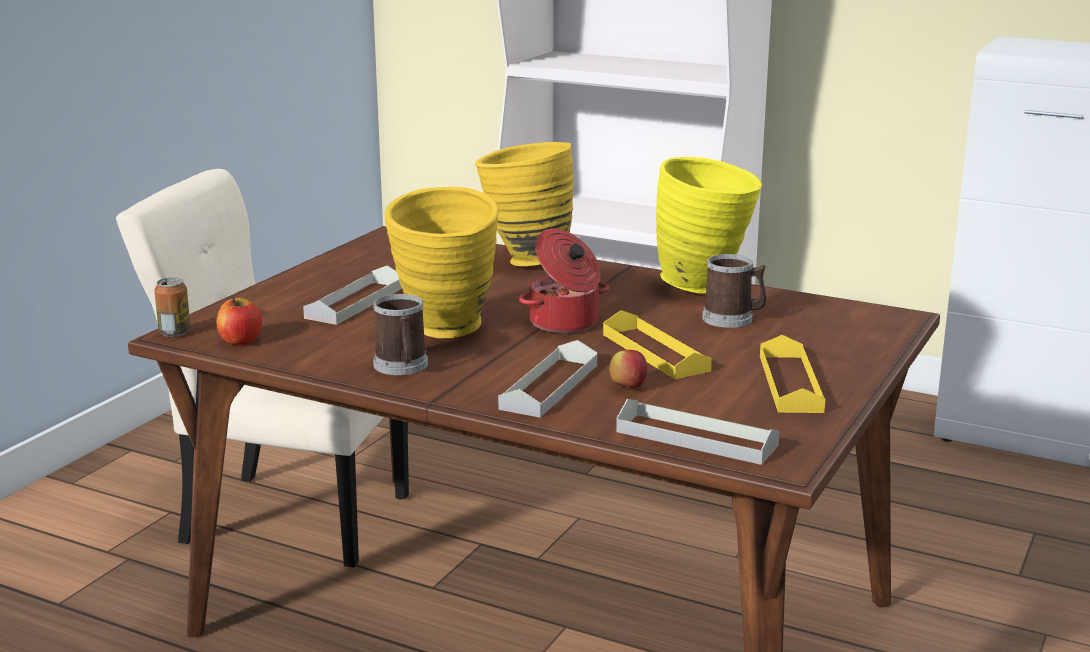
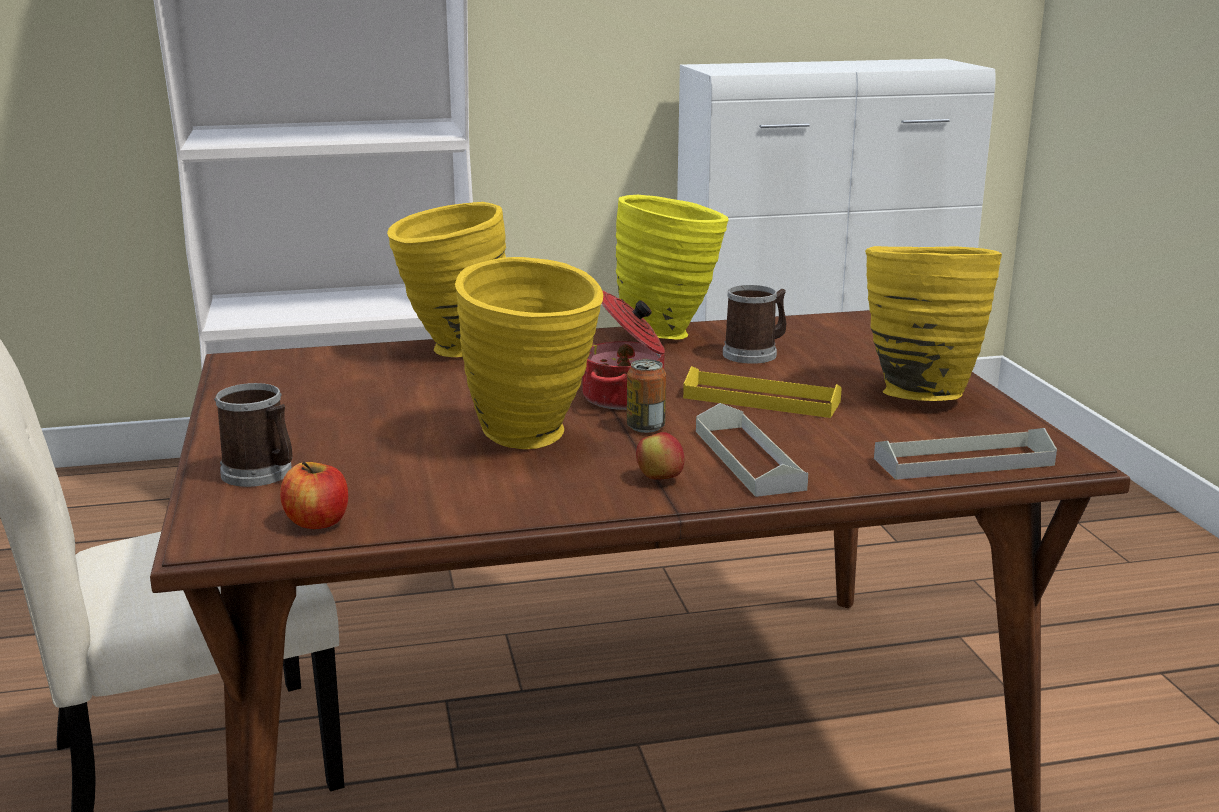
camera: 40 degrees left, 0 degrees up
can [154,278,191,337] -> can moved to [627,359,666,433]
grey tray [303,265,402,325] -> none
mug [373,294,428,375] -> mug moved to [214,383,293,487]
apple [609,350,647,388] -> apple moved to [636,432,684,479]
yellow tray [760,335,825,413] -> yellow vase [865,246,1002,401]

